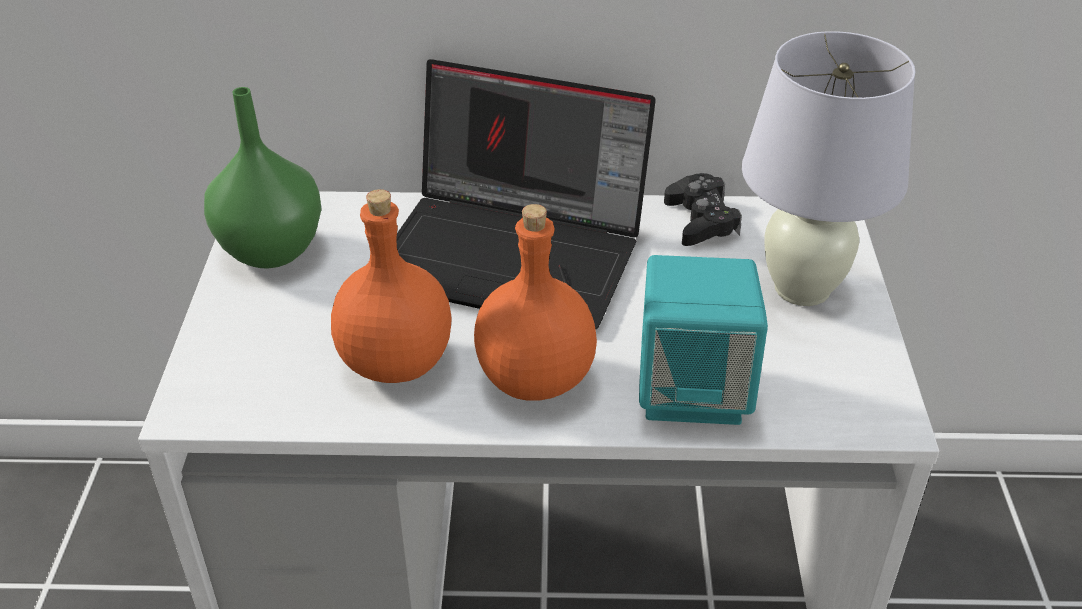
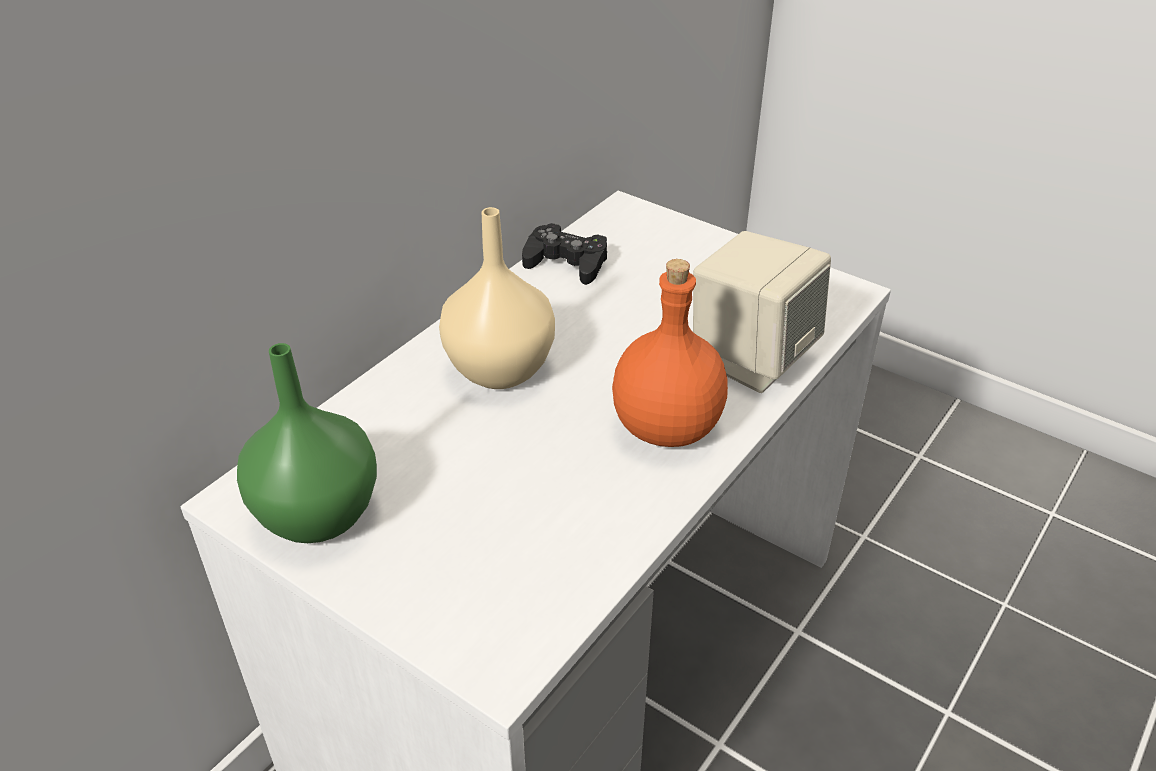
camera: 55 degrees left, 0 degrees up
orange bottle [331,189,452,383] -> none
laptop [397,59,656,329] -> beige vase [439,207,555,389]
turquoise speaker [639,255,768,425] -> beige speaker [693,231,831,393]
white table lamp [742,31,915,306] -> none

